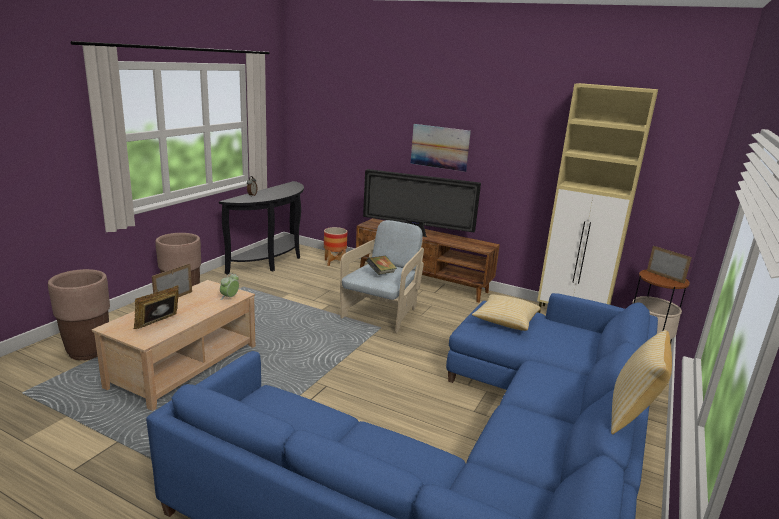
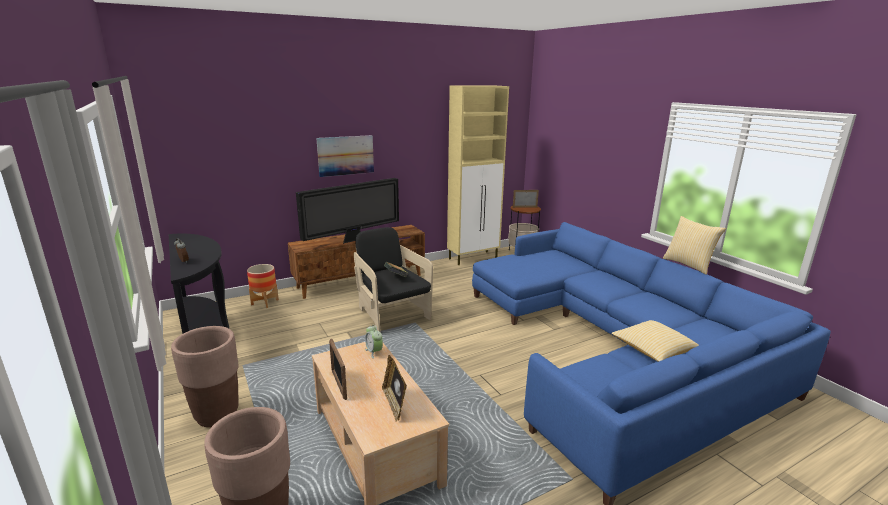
camera: 55 degrees left, 0 degrees up
beige armchair [340,220,424,333] -> black armchair [354,227,433,333]
pillow [472,295,541,331] -> pillow moved to [611,320,699,362]

